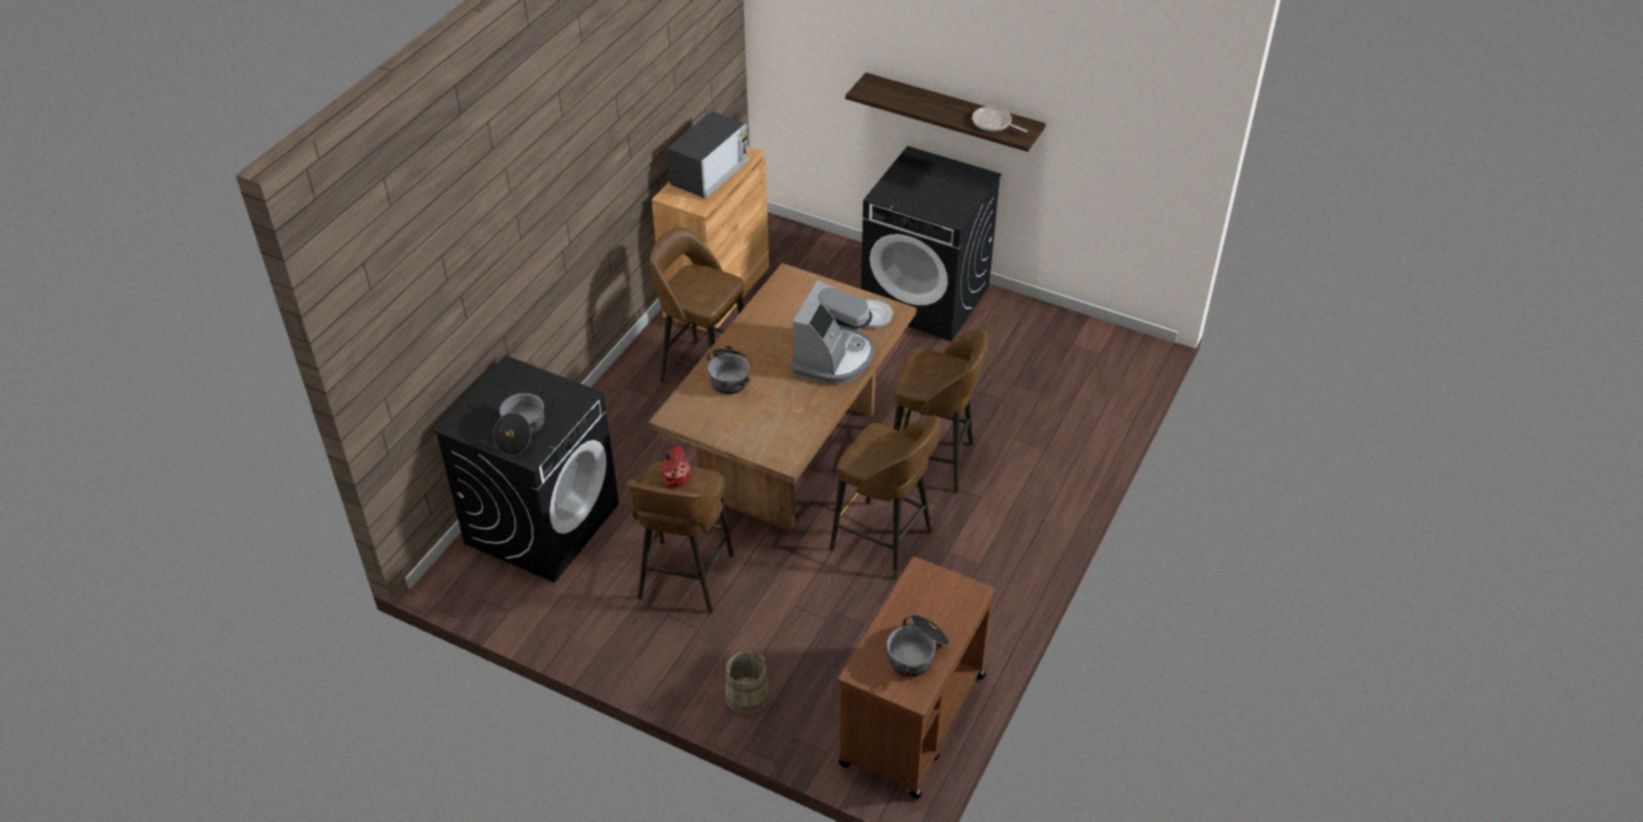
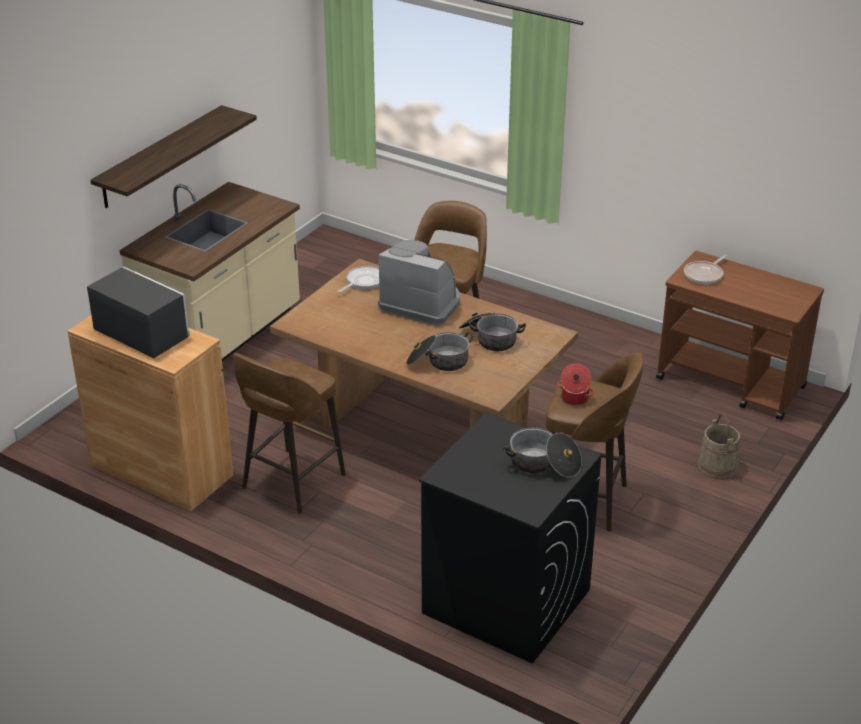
camera: 85 degrees left, 10 degrees down
brown stool [830,416,940,580] -> none
black washing machine [861,146,1001,341] -> beige counter [120,182,300,361]
cooking pot [887,614,949,677] -> cooking pot moved to [459,313,526,351]
frying pan [972,106,1028,132] -> frying pan moved to [684,255,727,284]

